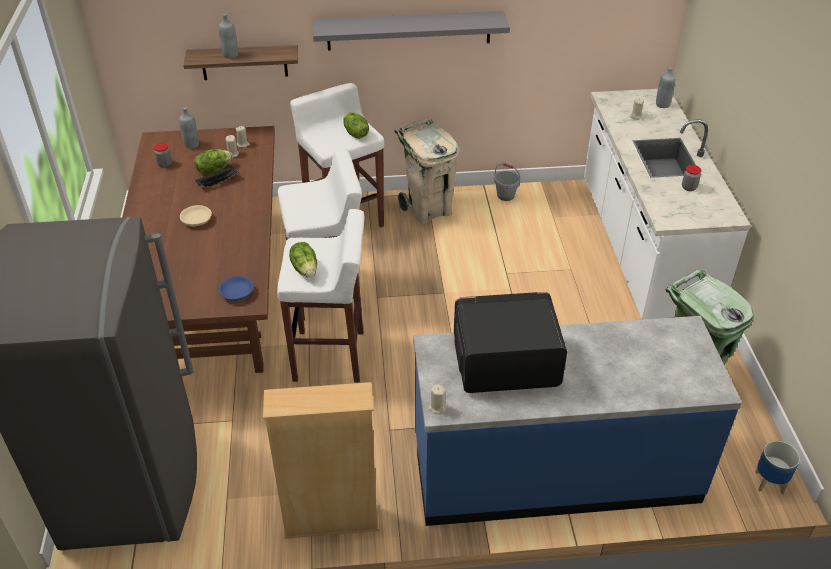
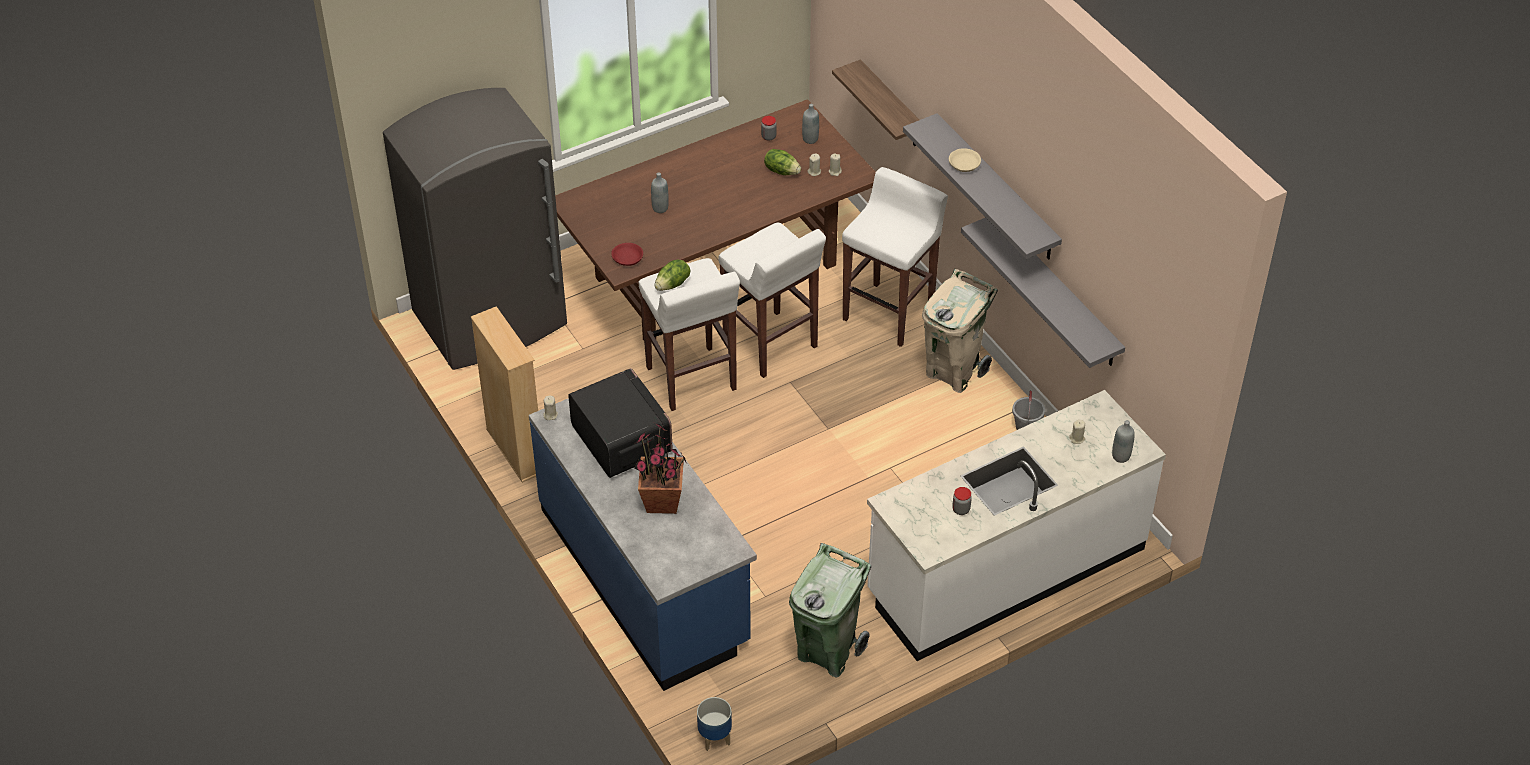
camera: 65 degrees right, 5 degrees up
beige bowl [180,205,212,226] -> beige bowl moved to [949,148,981,172]
black tray [195,166,239,187] -> none
grey bottle [219,14,238,58] -> grey bottle moved to [651,172,669,213]
blue bowl [219,276,254,301] -> red bowl [611,243,643,266]
lettuce [343,112,369,139] -> none
none -> potted plant [634,423,687,514]
none -> grey shelf [961,218,1125,368]

